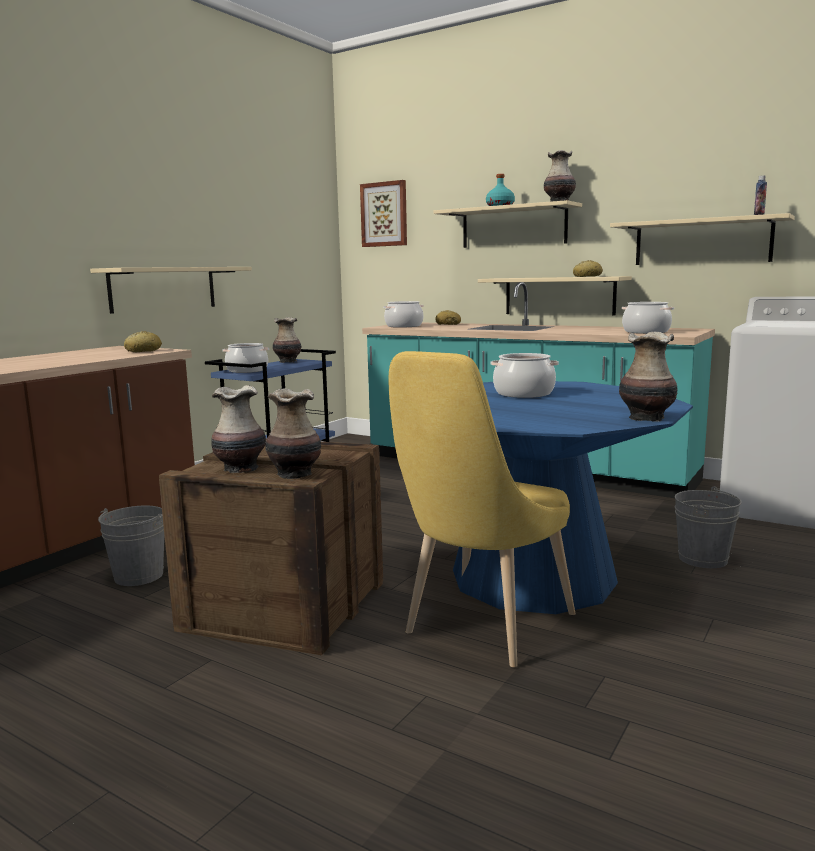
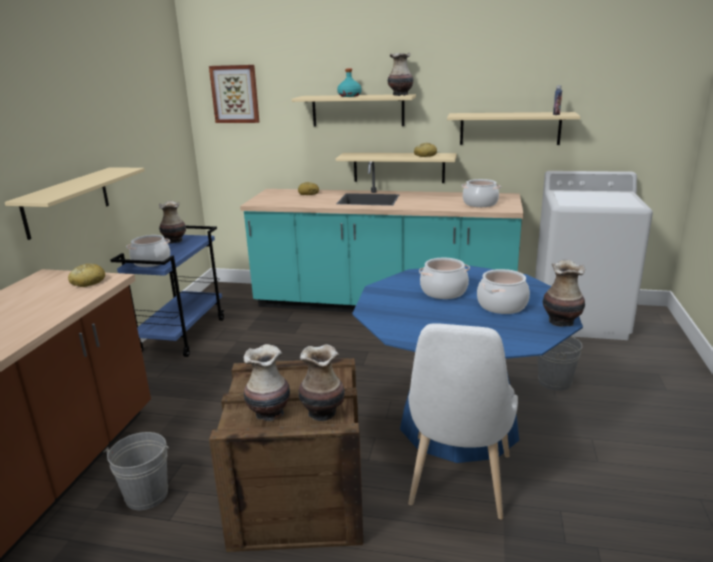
camera: 20 degrees left, 10 degrees up
cooking pot [383,301,424,328] -> cooking pot moved to [477,269,530,314]
yellow chair [389,351,576,667] -> white chair [408,323,518,519]

